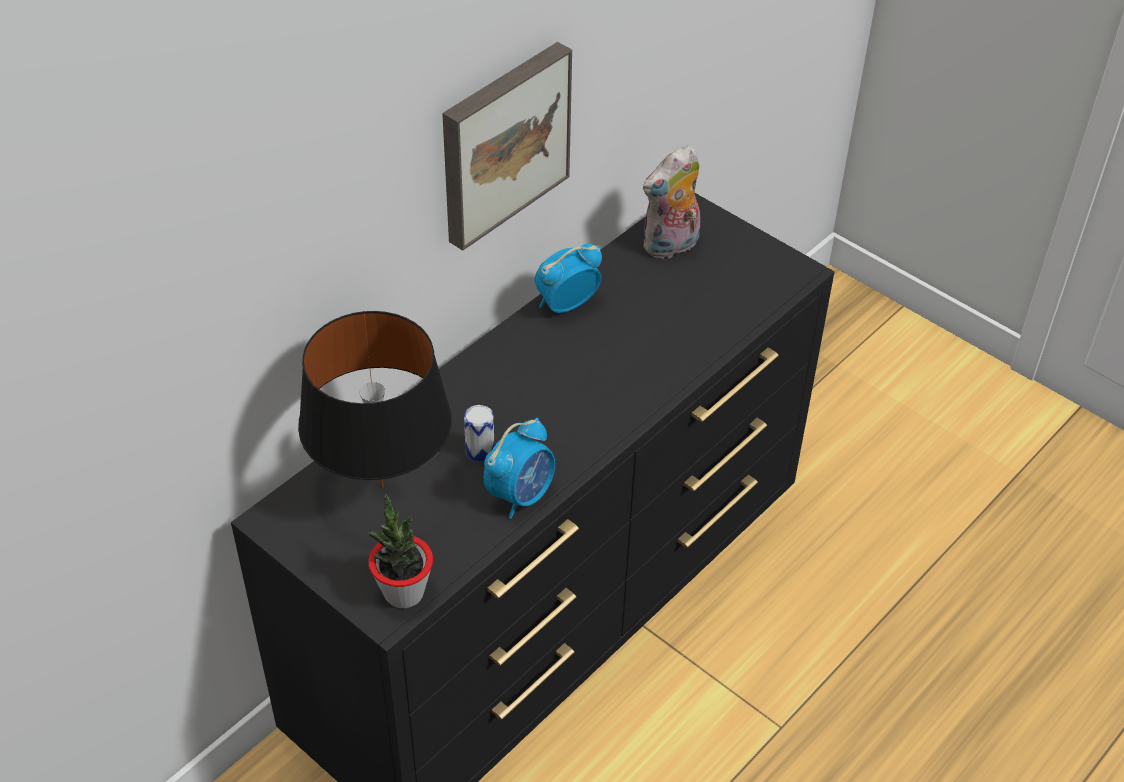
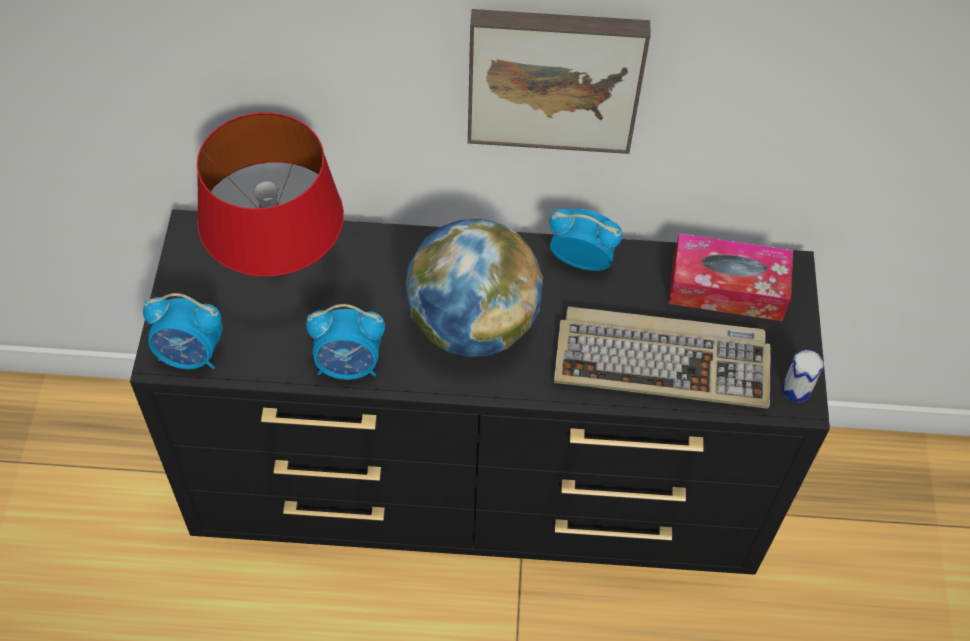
camera: 50 degrees right, 10 degrees up
black table lamp [298,311,452,487] -> red table lamp [197,112,344,277]
potted plant [368,494,433,608] -> alarm clock [143,293,223,369]
can [464,405,494,462] -> can moved to [782,350,824,402]
plush toy [643,145,700,258] -> tissue box [668,233,793,321]
none -> globe [405,219,543,357]
none -> keyboard [554,307,771,409]

